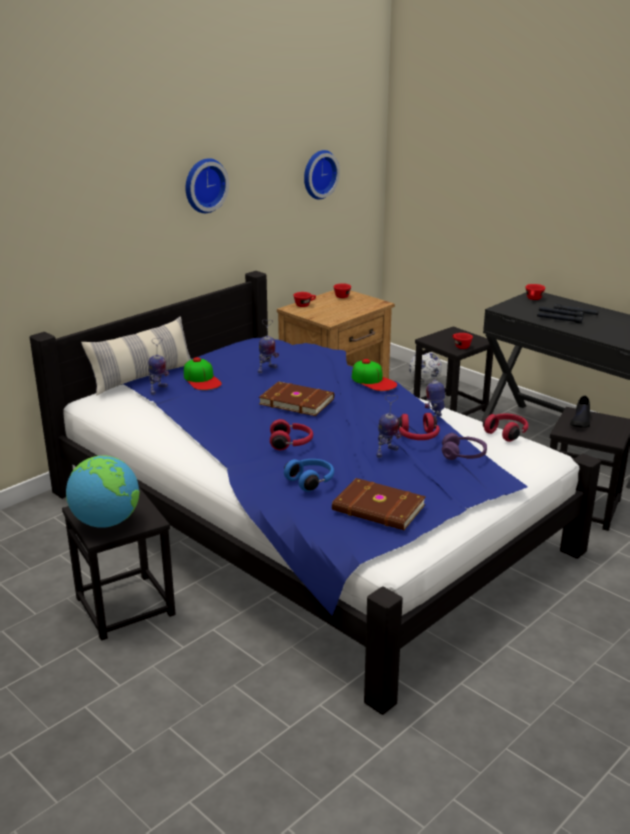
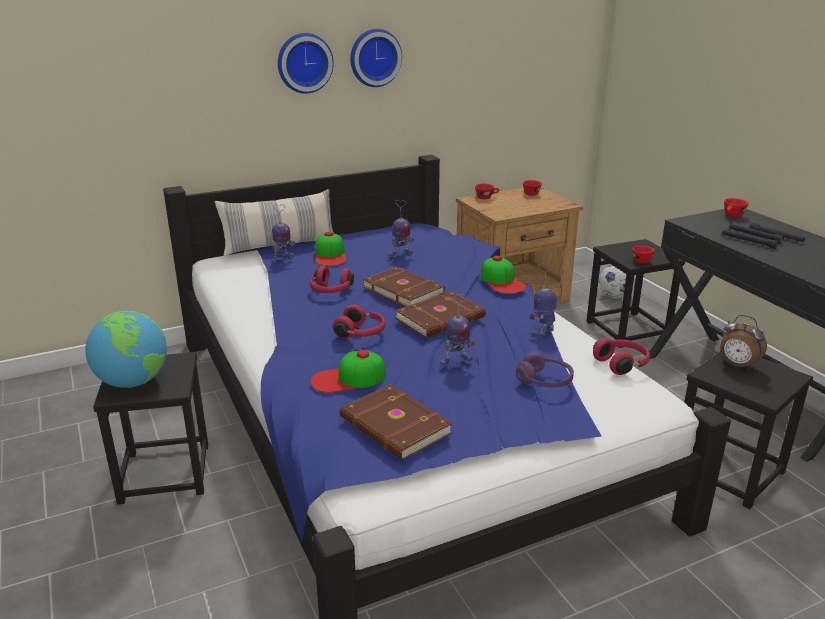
camera: 20 degrees right, 0 degrees up
blue headphones [284,459,334,492] -> cap [310,350,386,393]
wall clock [304,150,340,199] -> wall clock moved to [278,33,334,94]
red headphones [398,413,440,440] -> red headphones moved to [309,266,354,293]
black shoe [570,395,591,428] -> alarm clock [720,315,767,370]
none -> brown book [395,291,486,338]

